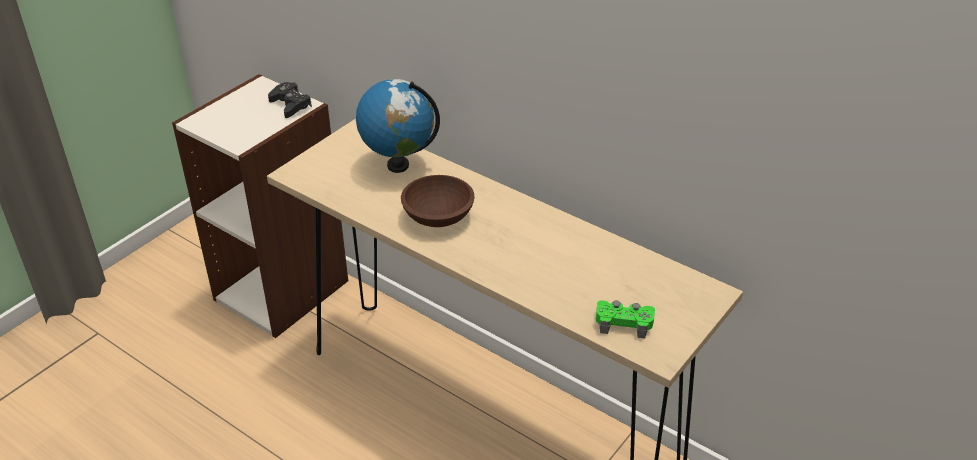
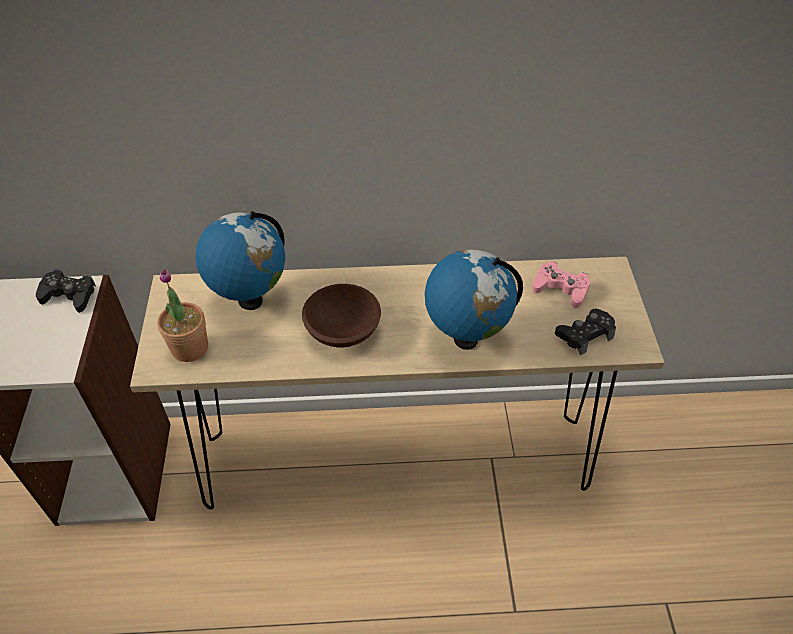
camera: 40 degrees left, 10 degrees up
green game controller [596,300,655,338] -> black game controller [555,309,616,355]
none -> potted plant [157,269,208,362]
none -> globe [425,249,523,350]
none -> pink game controller [532,261,590,308]

